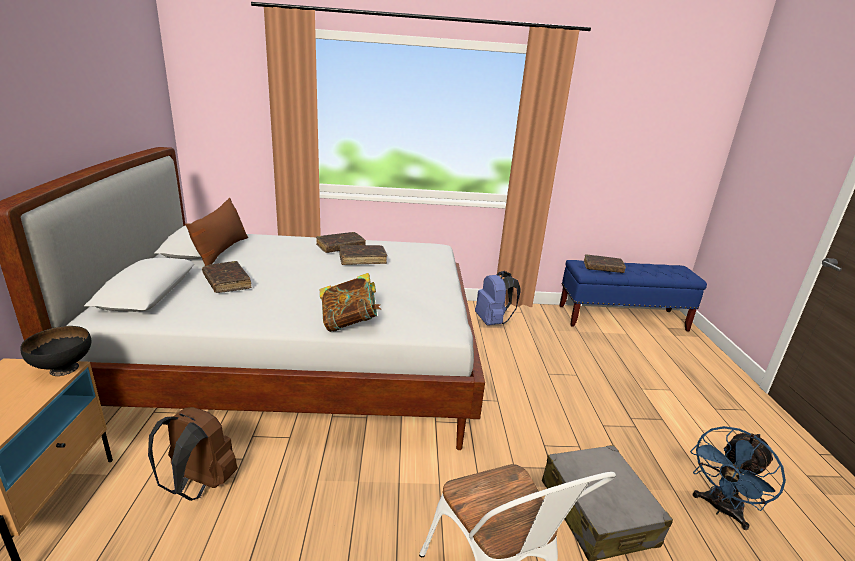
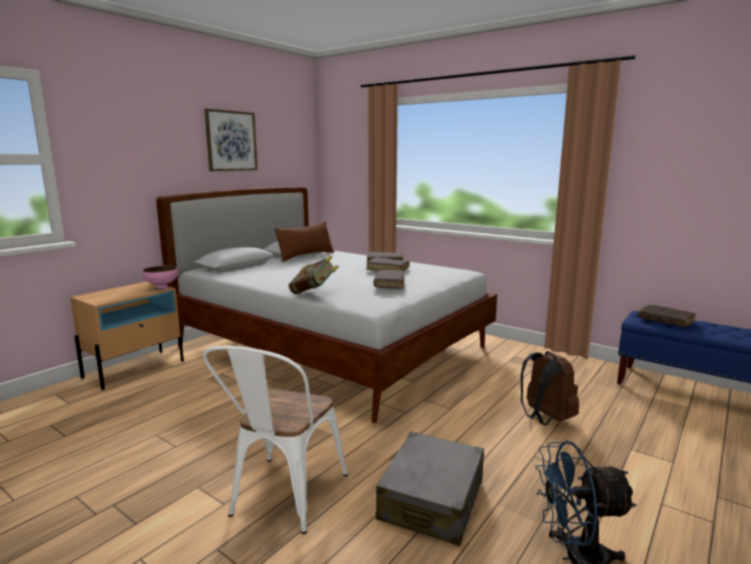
camera: 40 degrees right, 10 degrees down
black bowl [20,326,91,376] -> pink bowl [142,265,178,290]
brown backpack [148,407,238,501] -> brown backpack moved to [521,351,579,426]
brown book [202,261,251,293] -> brown book moved to [373,270,405,289]
blue backpack [475,271,521,325] -> none
none -> picture [204,109,258,171]

